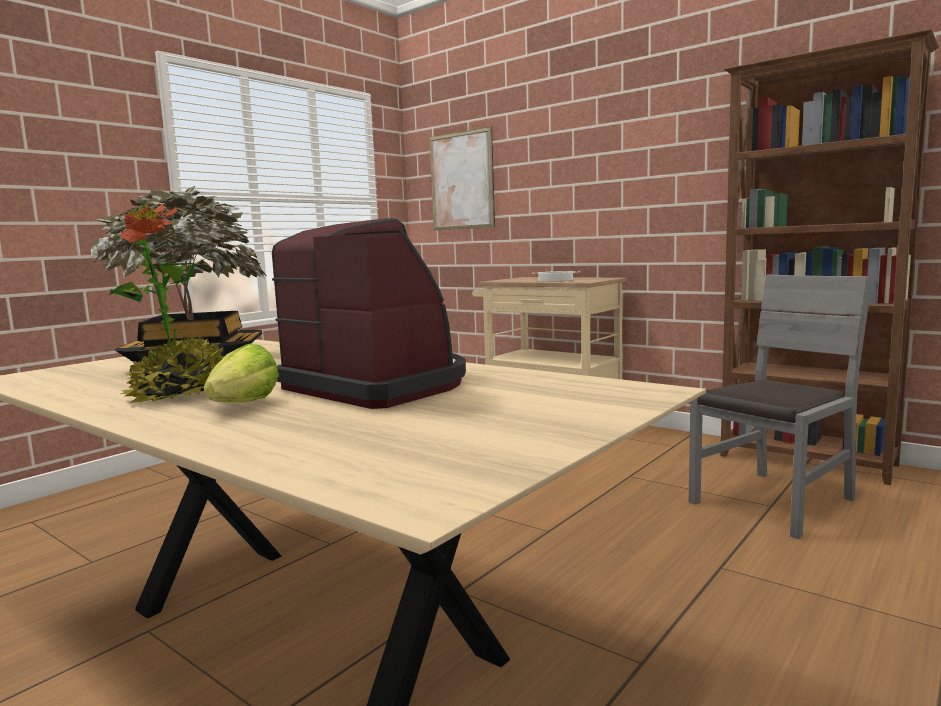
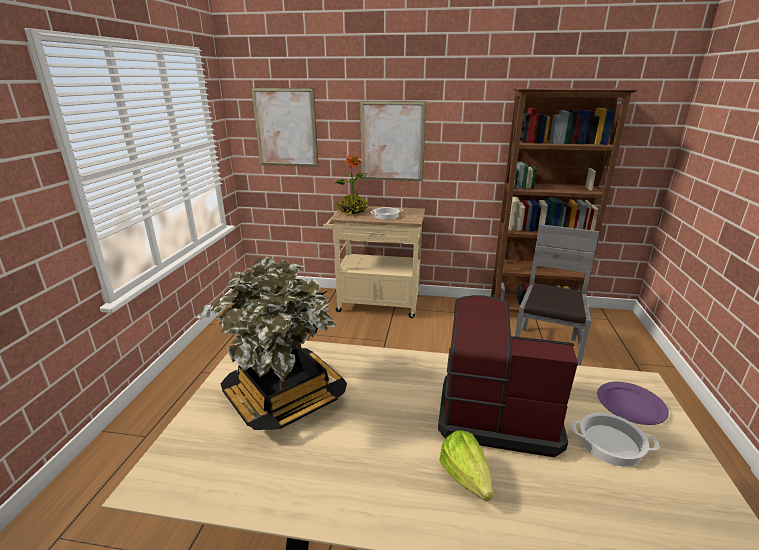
camera: 30 degrees left, 15 degrees up
potted plant [109,204,224,403] -> potted plant moved to [335,154,369,216]
none -> picture [360,101,426,181]
none -> cooking pot [571,413,659,467]
none -> purple plate [597,382,669,425]

